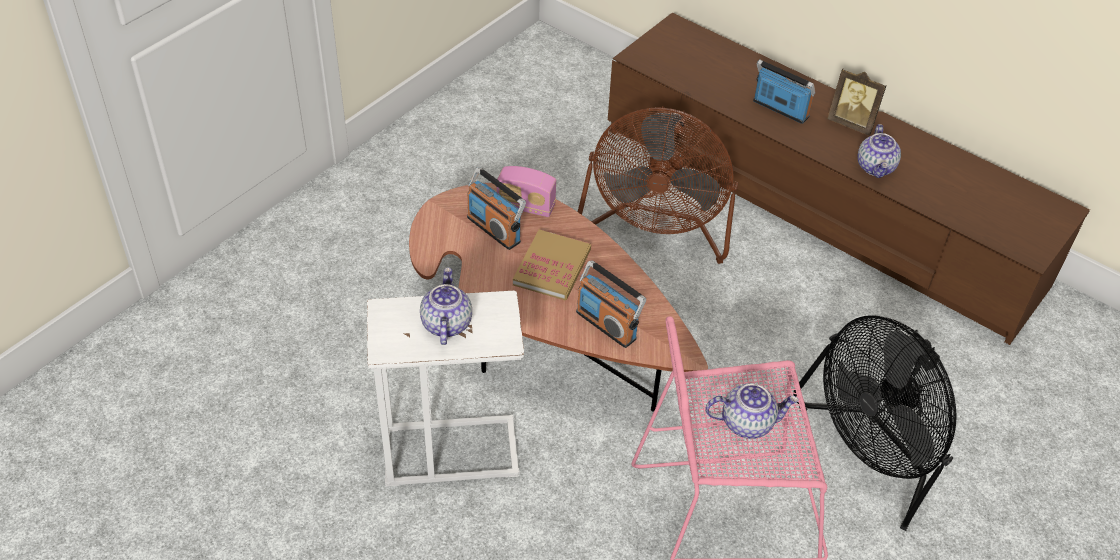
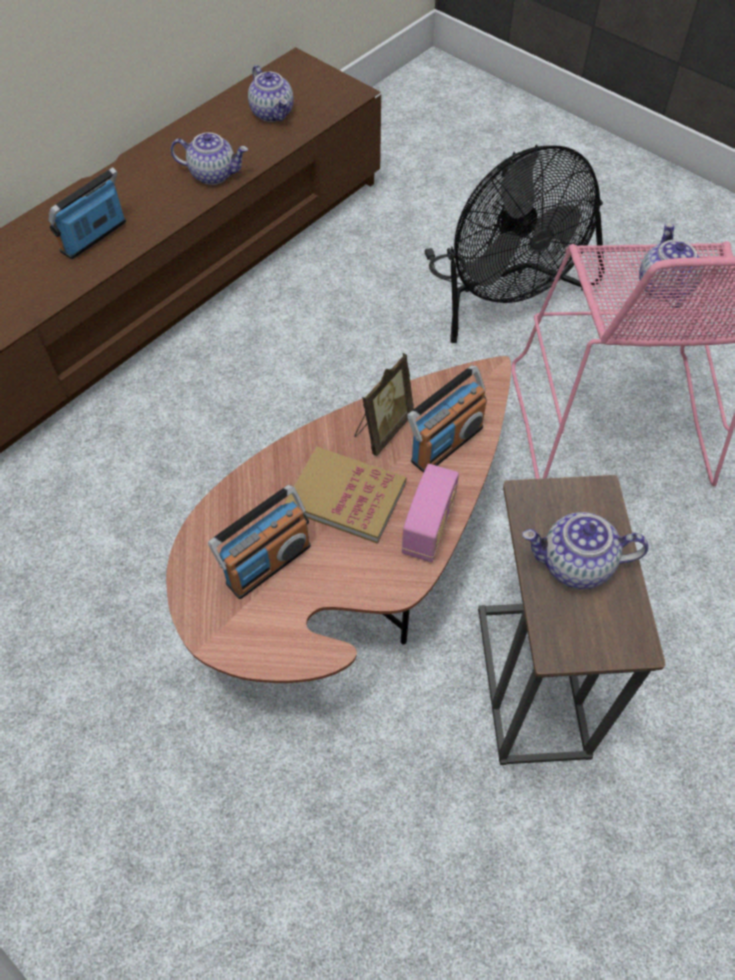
camera: 85 degrees left, 10 degrees up
white side table [367,291,524,487] -> brown side table [478,475,665,765]
radio [496,166,556,217] -> radio moved to [401,464,459,562]
brown fan [578,106,738,264] -> none
picture frame [827,69,887,136] -> picture frame moved to [355,353,414,456]
none -> teapot [248,65,293,122]

